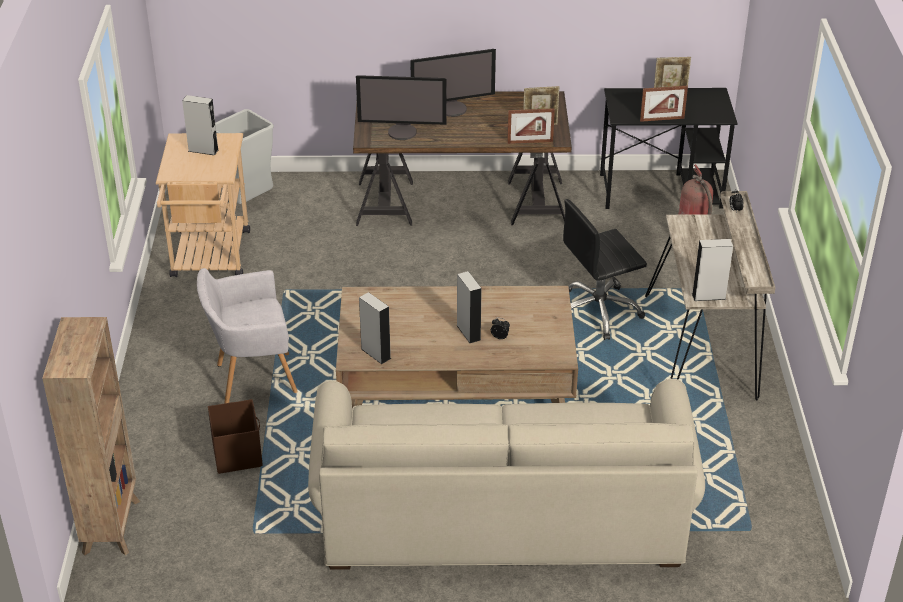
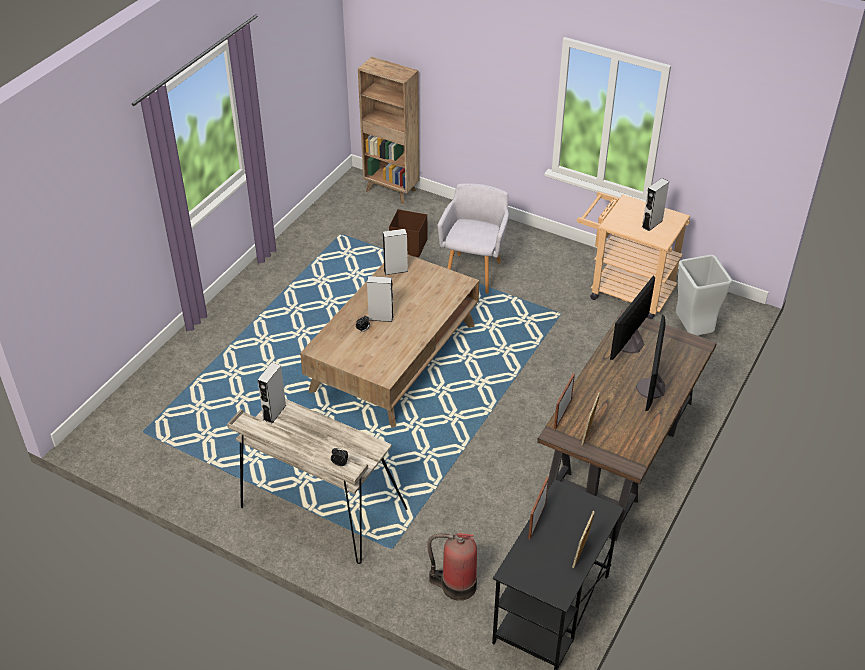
camera: 120 degrees right, 5 degrees up
beige sofa [308,379,705,570] -> none
black office chair [563,199,647,340] -> none

